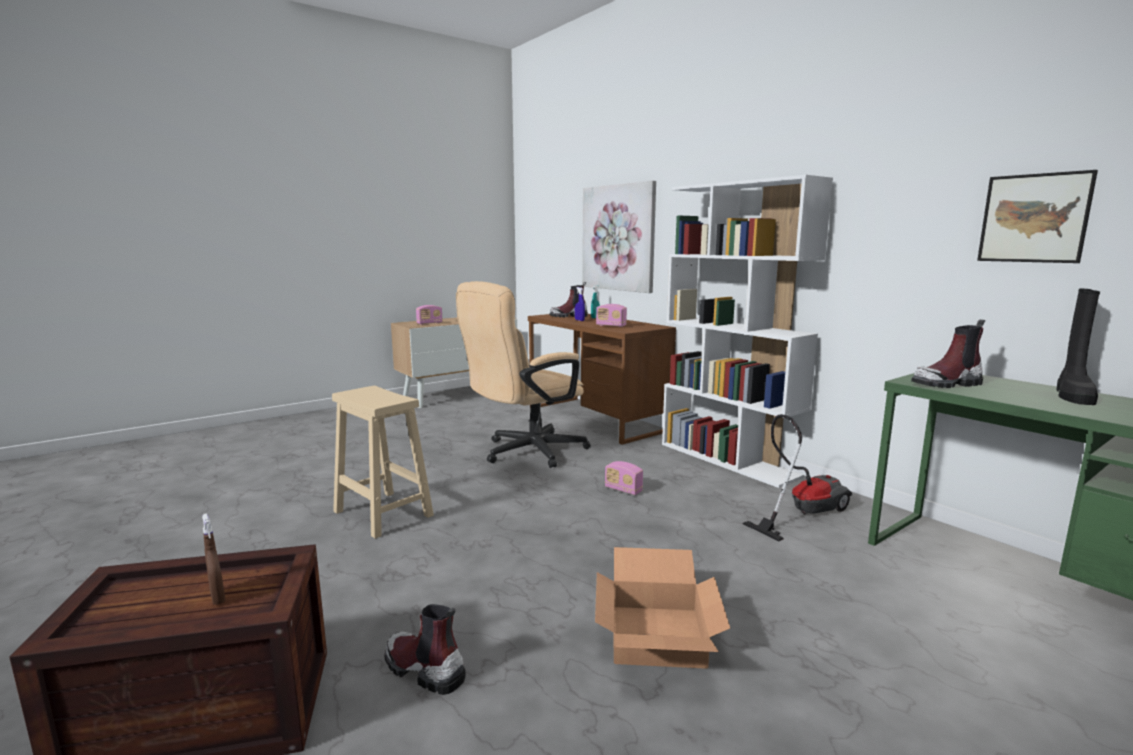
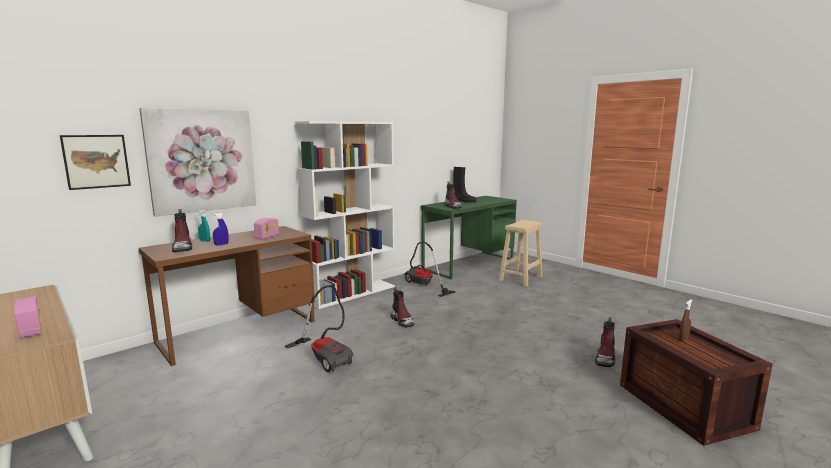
camera: 95 degrees left, 0 degrees up
beige stool [332,386,434,539] -> beige stool moved to [499,220,543,287]
beige office chair [456,281,591,468] -> vacuum cleaner [285,285,353,372]
cardboard box [595,547,730,669] -> none
radio [605,461,643,495] -> boot [391,287,414,327]
picture [977,170,1098,263] -> picture moved to [60,135,131,190]

